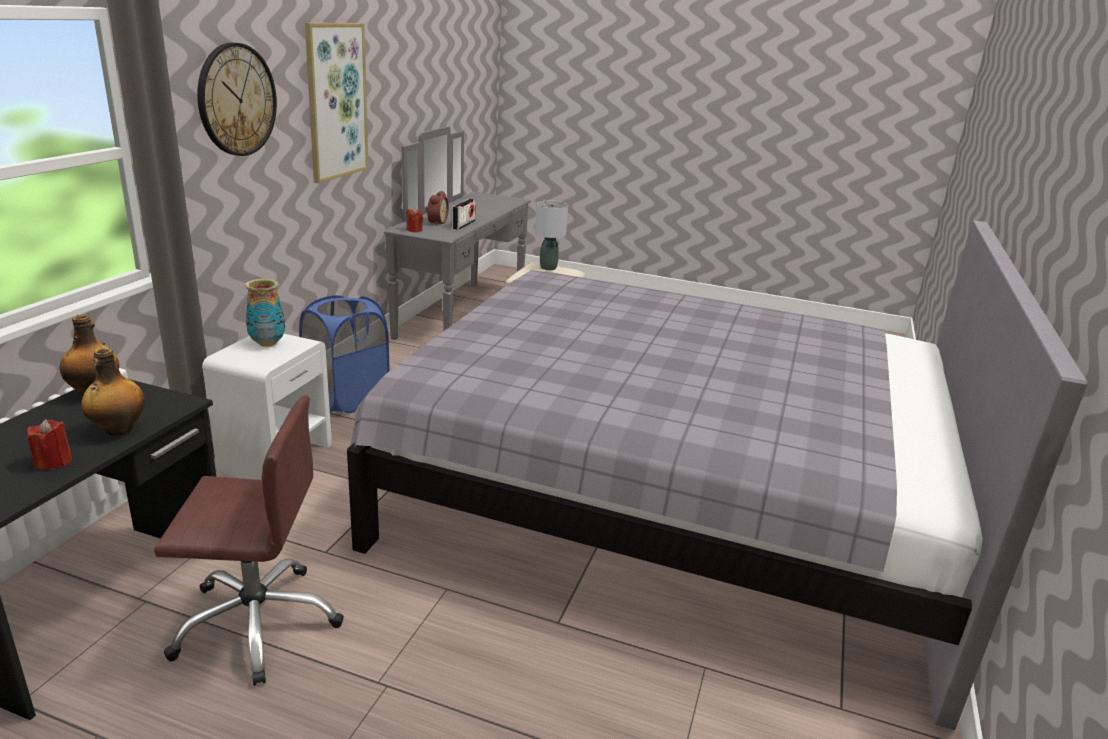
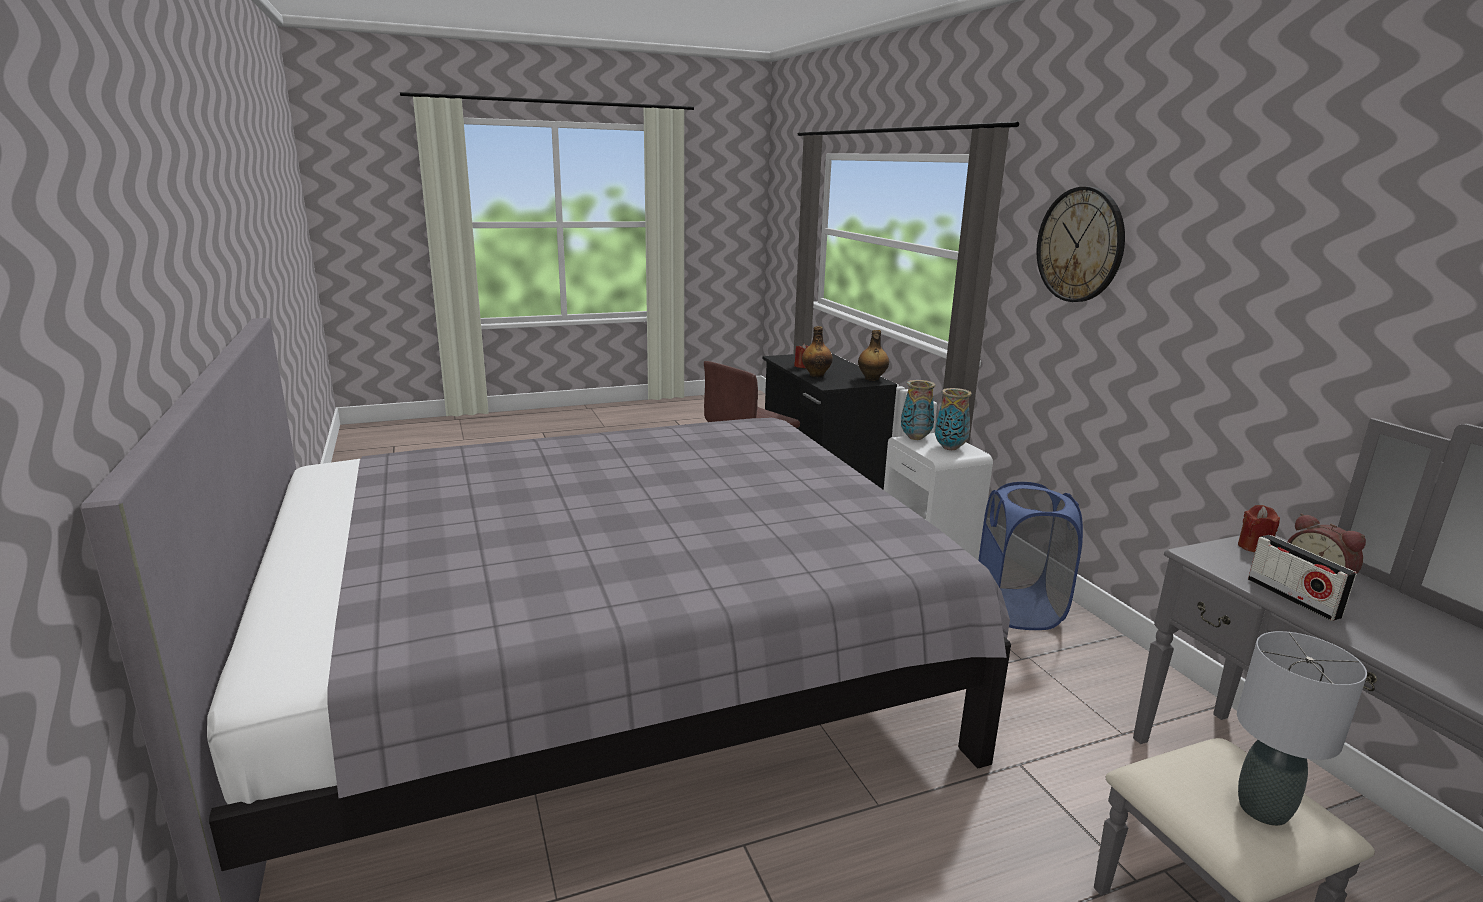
camera: 140 degrees right, 5 degrees down
picture [305,23,369,183] -> none
none -> vase [901,380,935,440]

